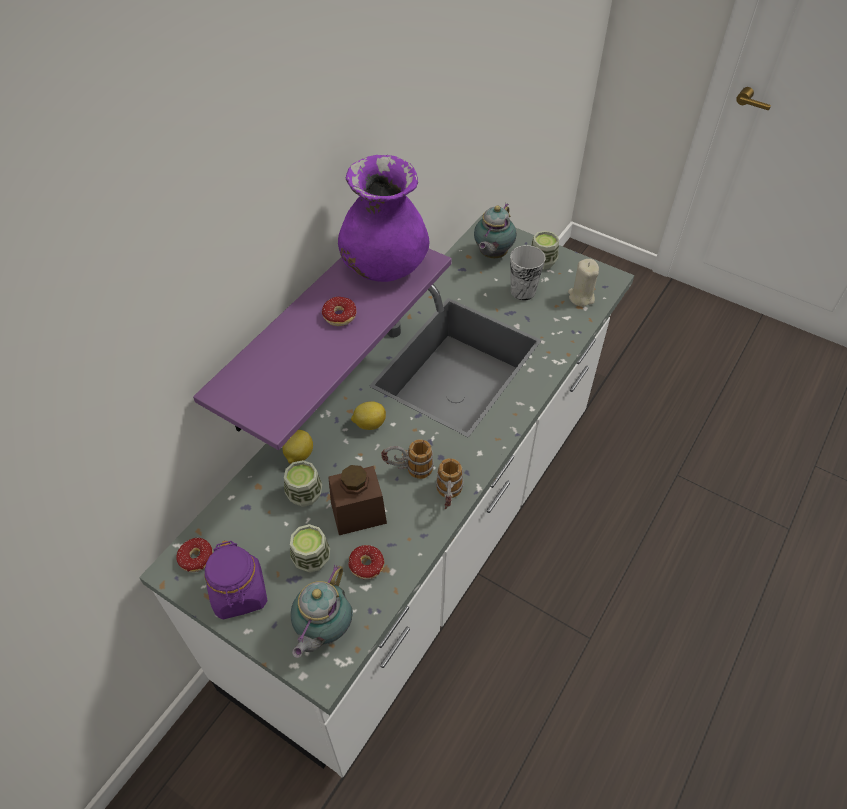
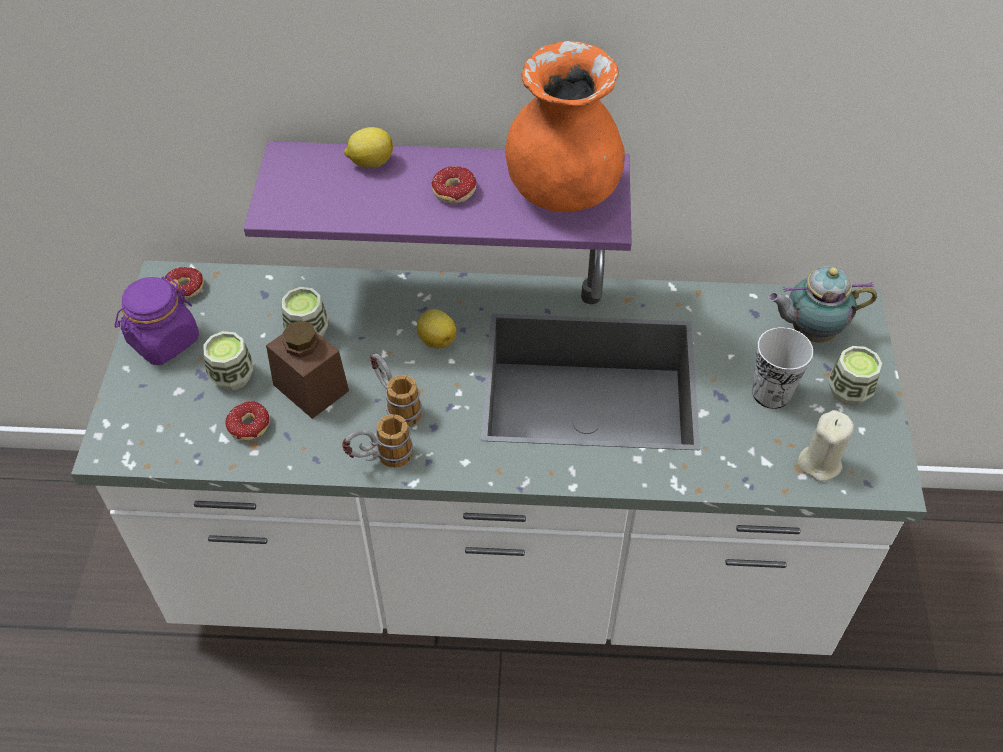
camera: 60 degrees right, 0 degrees up
lemon [283,430,313,464] -> lemon moved to [344,127,393,168]
teapot [291,565,353,658] -> none
purple vase [338,155,429,282] -> orange vase [505,41,625,212]

